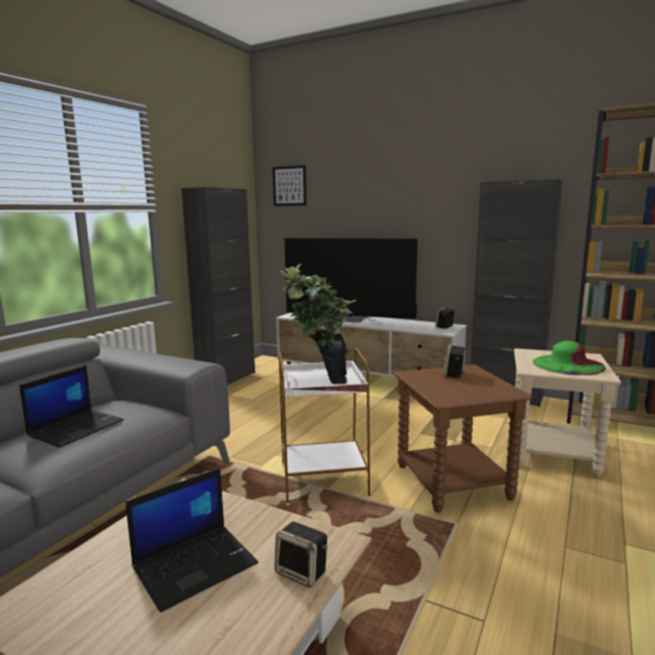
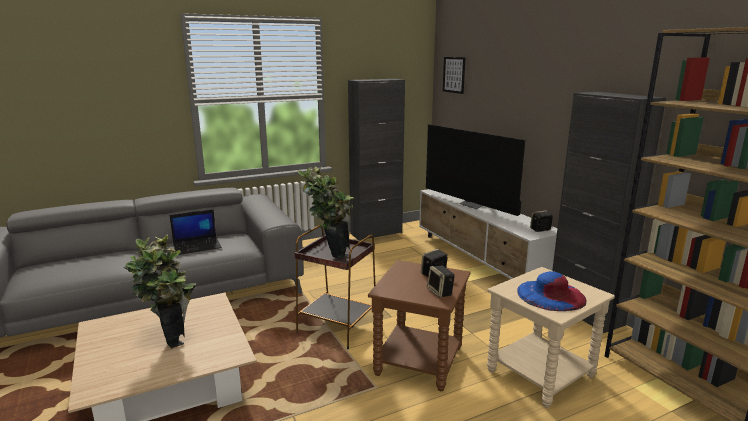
camera: 35 degrees right, 5 degrees up
laptop [125,468,258,613] -> potted plant [124,234,196,348]
speaker [274,522,327,588] -> speaker moved to [427,265,455,298]
white side table [279,348,370,506] -> brown side table [294,225,375,349]
green hat [533,341,606,375] -> blue hat [517,271,587,311]

